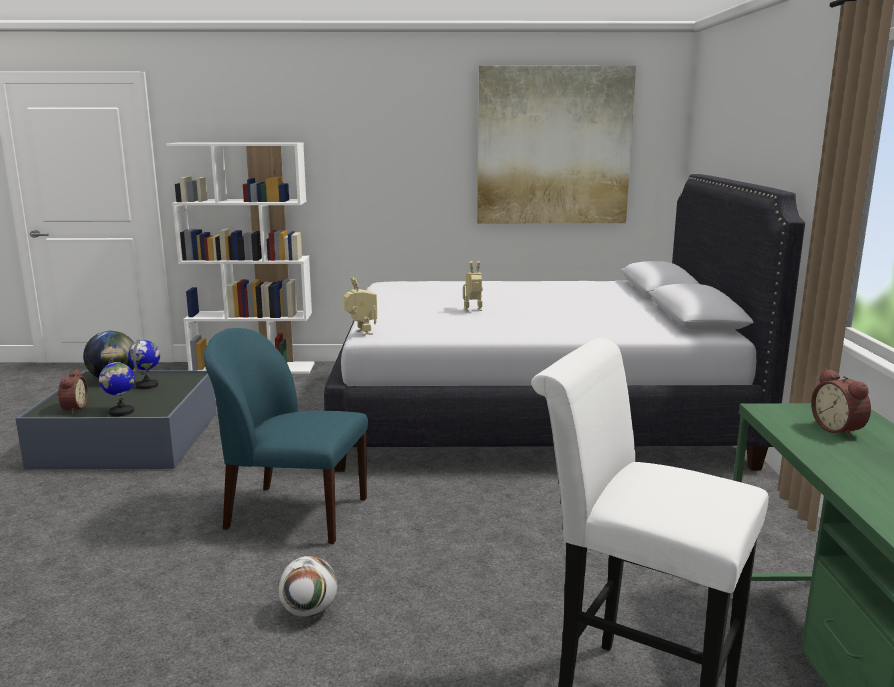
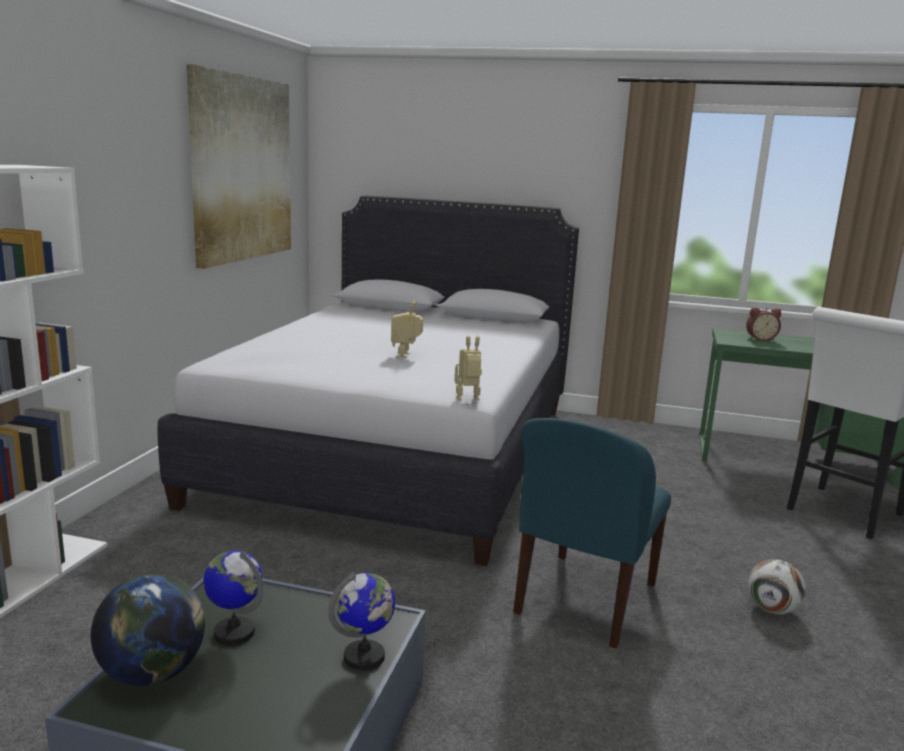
camera: 75 degrees left, 0 degrees up
alarm clock [57,369,88,414] -> none

